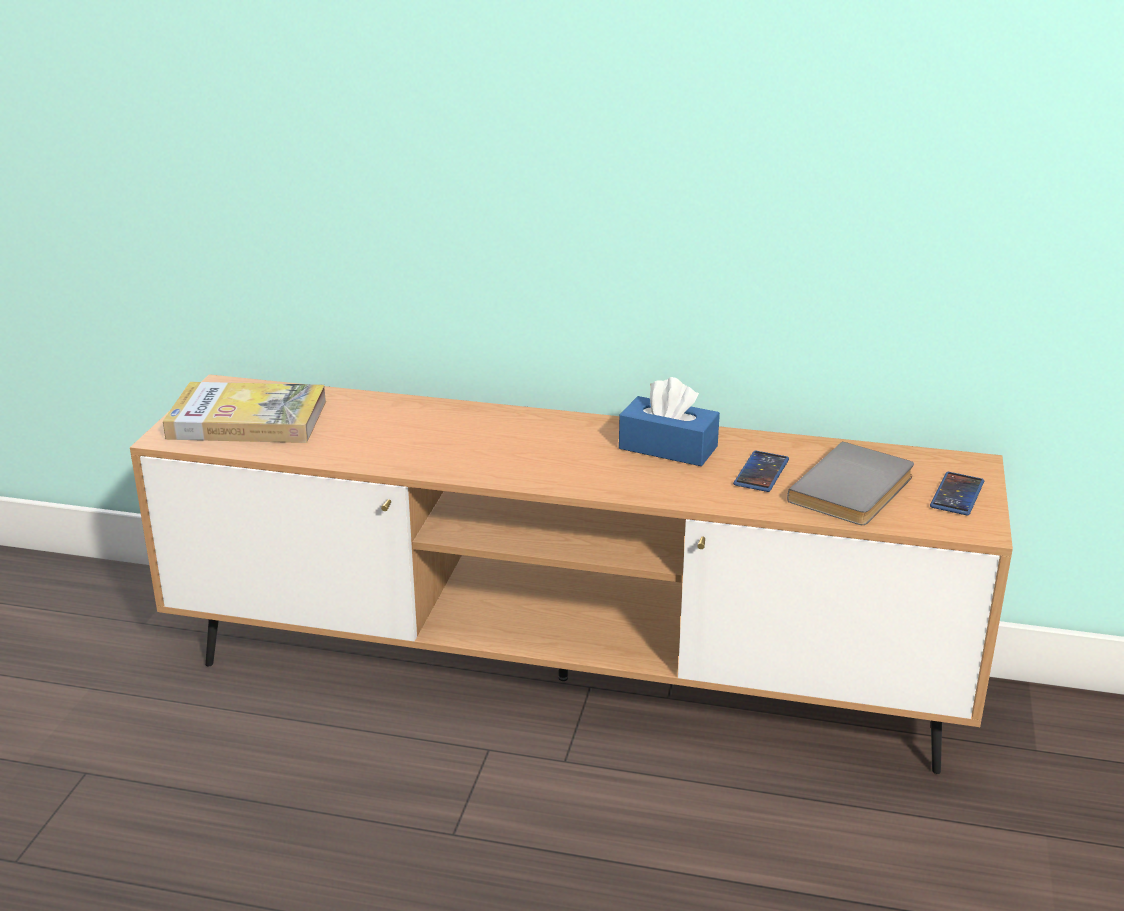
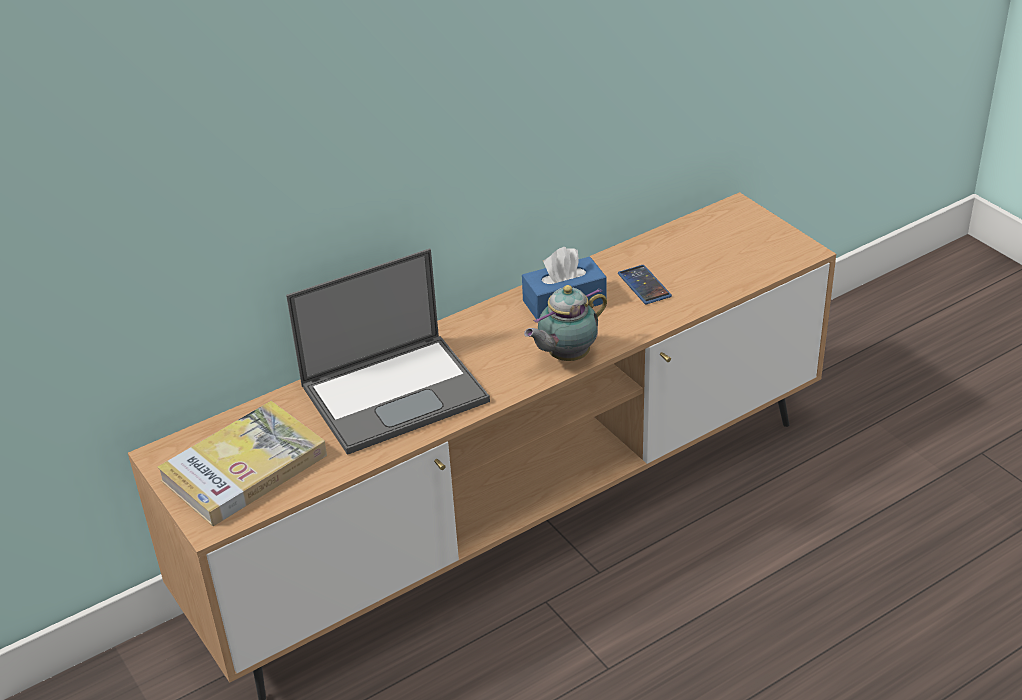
camera: 45 degrees left, 10 degrees up
grey book [787,442,914,525] -> none
phone [930,472,984,515] -> none
none -> laptop [286,248,490,455]
none -> teapot [524,285,607,361]

